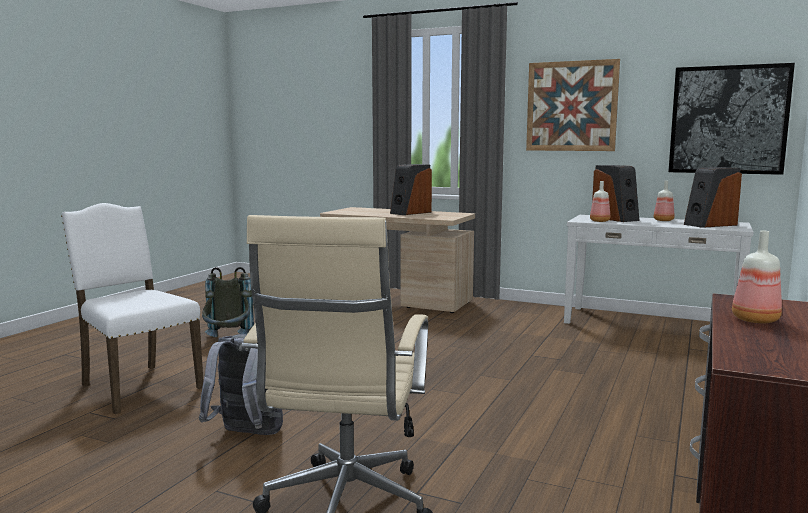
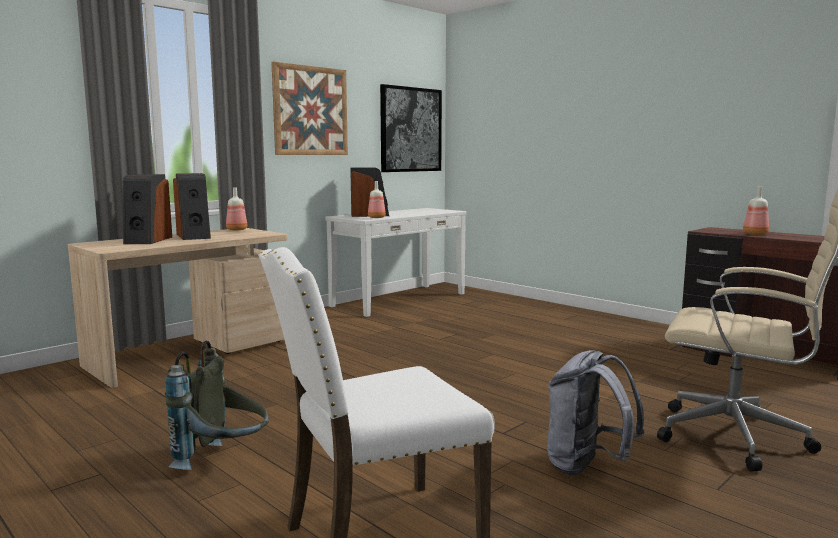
camera: 70 degrees left, 0 degrees up
bottle [654,181,674,221] -> bottle moved to [226,187,247,231]
speaker [684,167,742,228] -> speaker moved to [123,174,172,244]

